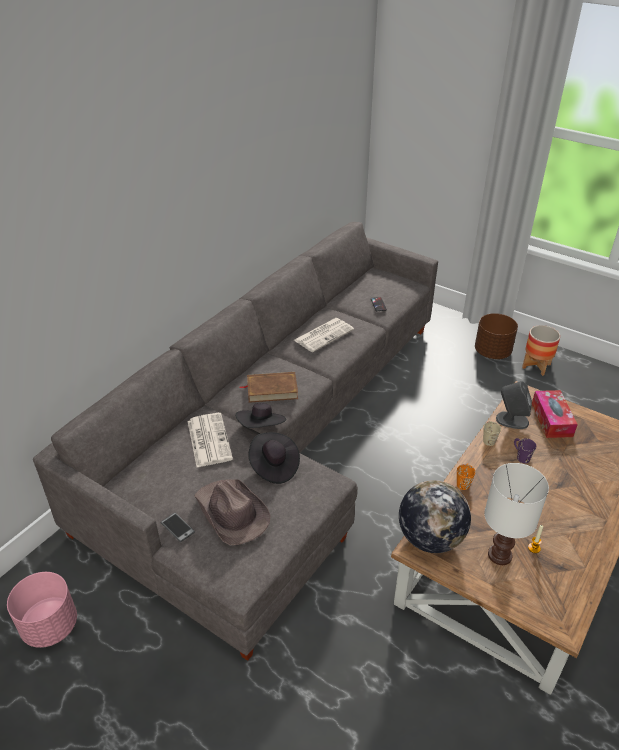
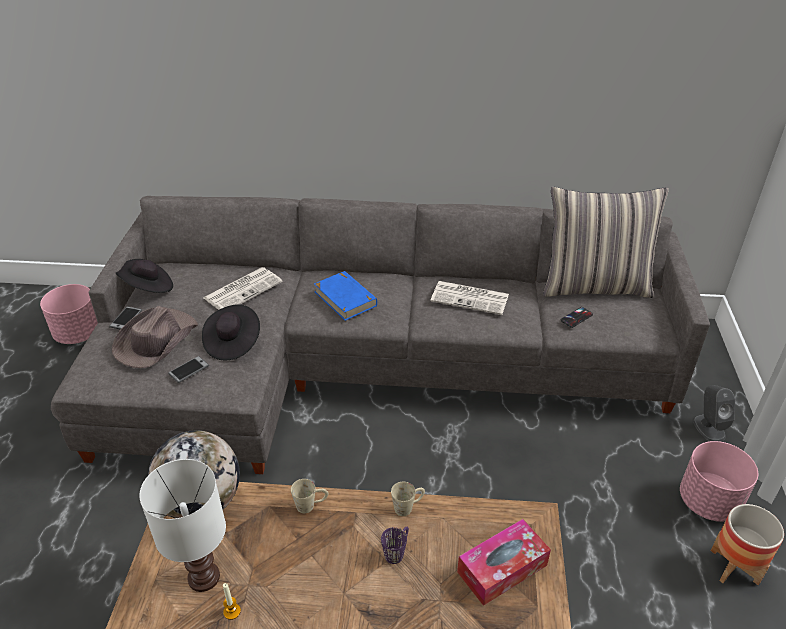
camera: 60 degrees right, 0 degrees up
black hat [236,403,286,428] -> black hat moved to [116,259,173,293]
brown book [239,372,298,403] -> blue book [314,271,377,321]
orange mug [457,463,475,490] -> beige mug [291,479,328,513]
brown planter [475,313,518,359] -> pink planter [680,441,758,522]
grey speaker [496,381,532,429] -> grey speaker moved to [693,385,735,442]
none -> phone [168,356,209,383]
none -> pillow [543,187,669,298]

